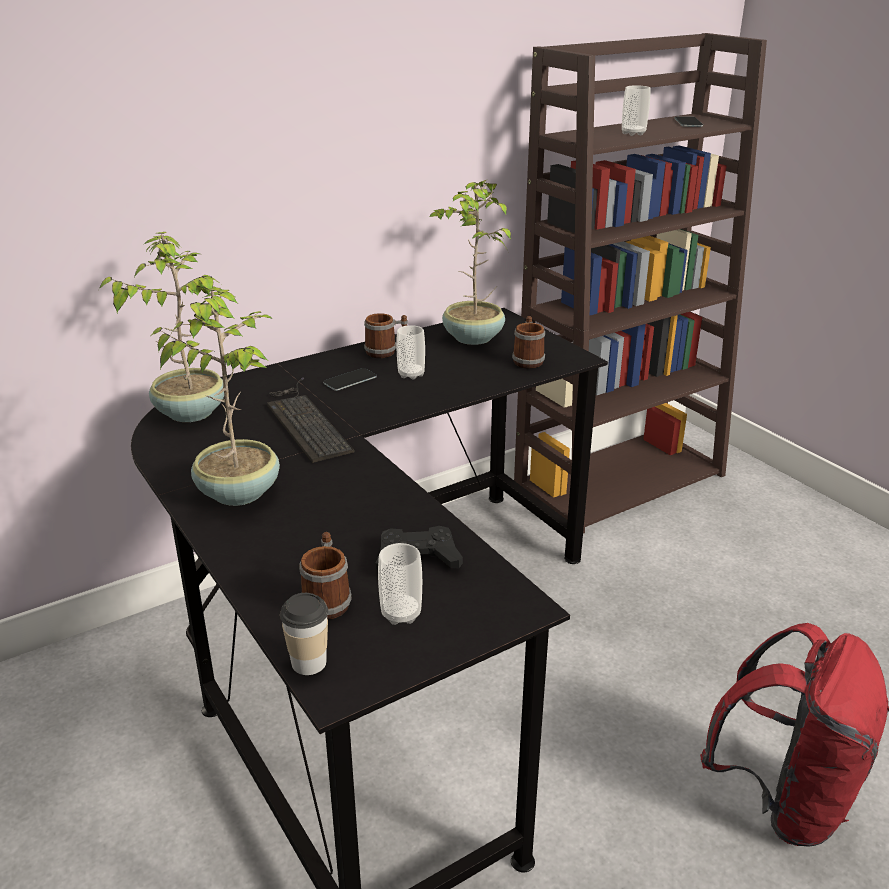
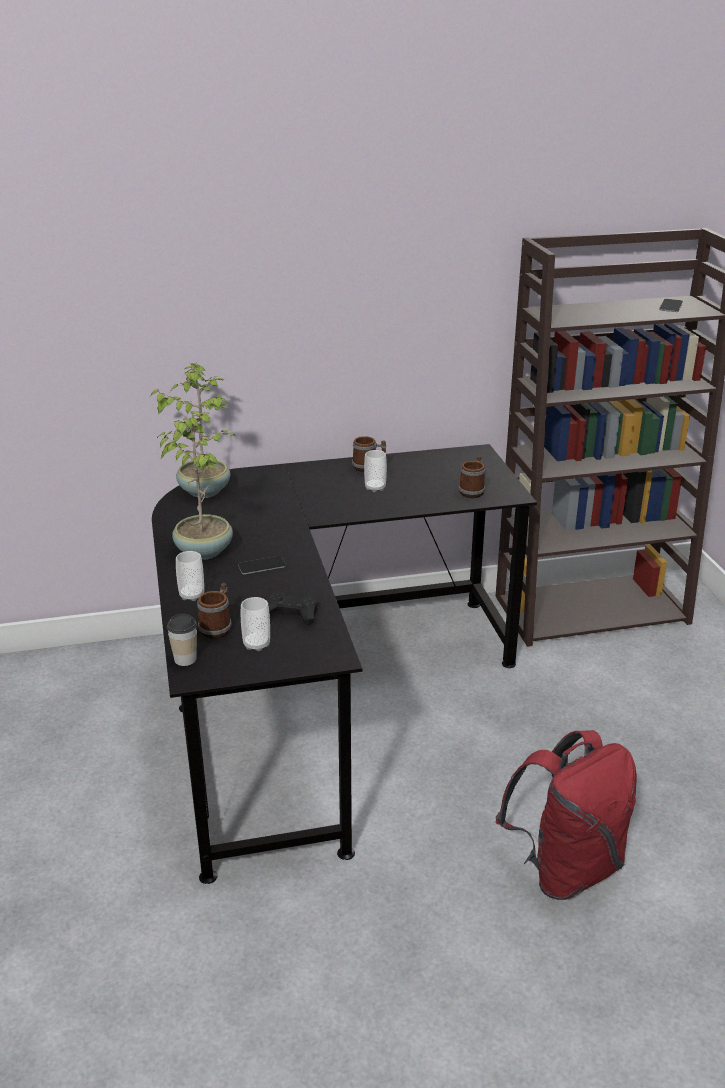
camera: 20 degrees right, 0 degrees up
keyboard [267,377,355,463] -> none
phone [323,368,377,391] -> phone moved to [238,556,286,575]
potted plant [429,180,511,345] -> none
cup [622,85,651,136] -> cup moved to [176,551,204,601]

